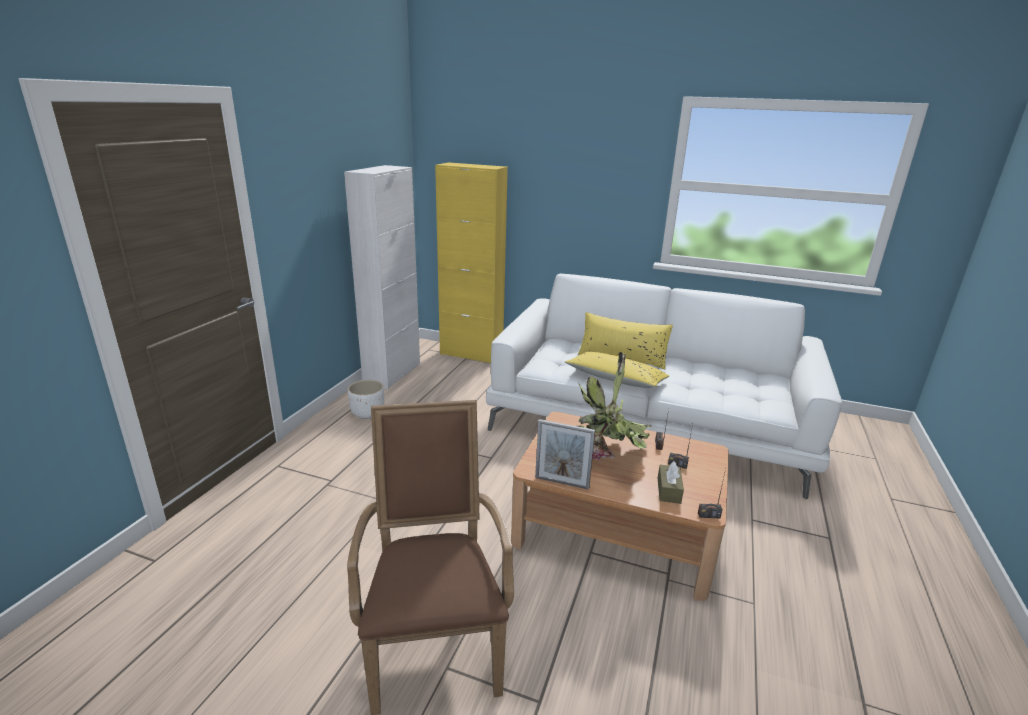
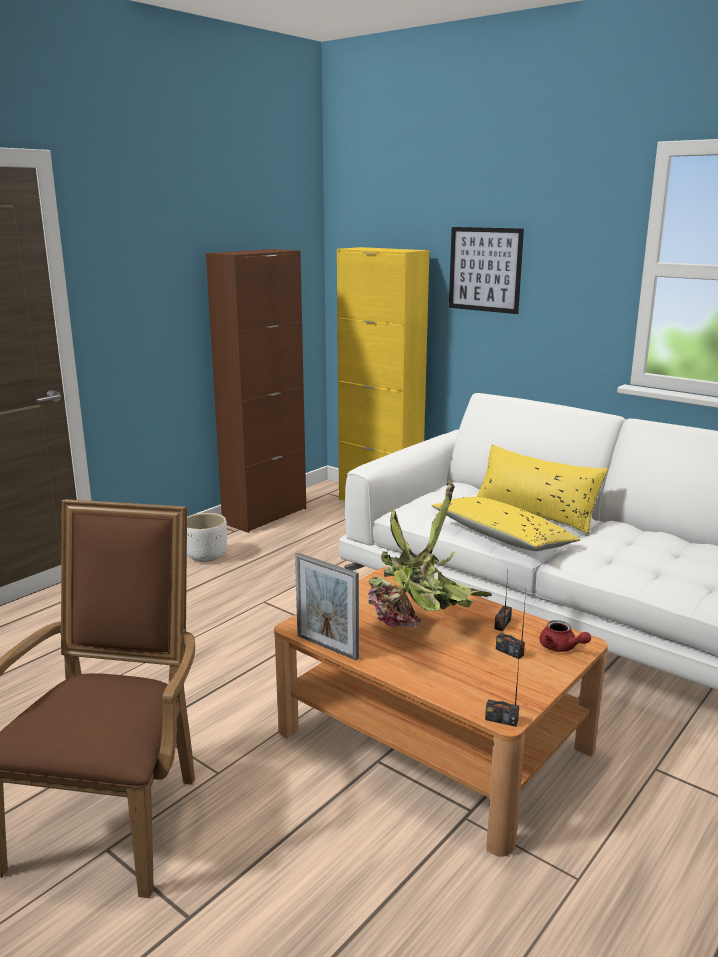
camera: 20 degrees right, 5 degrees down
white cabinet [344,165,420,389] -> brown cabinet [206,249,306,533]
brown tissue box [658,461,684,504] -> none
none -> picture [449,227,524,314]
none -> red teapot [539,620,591,652]

